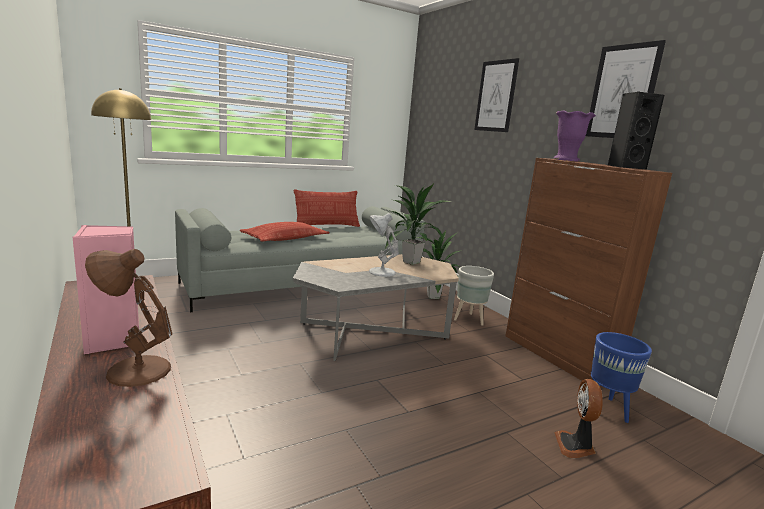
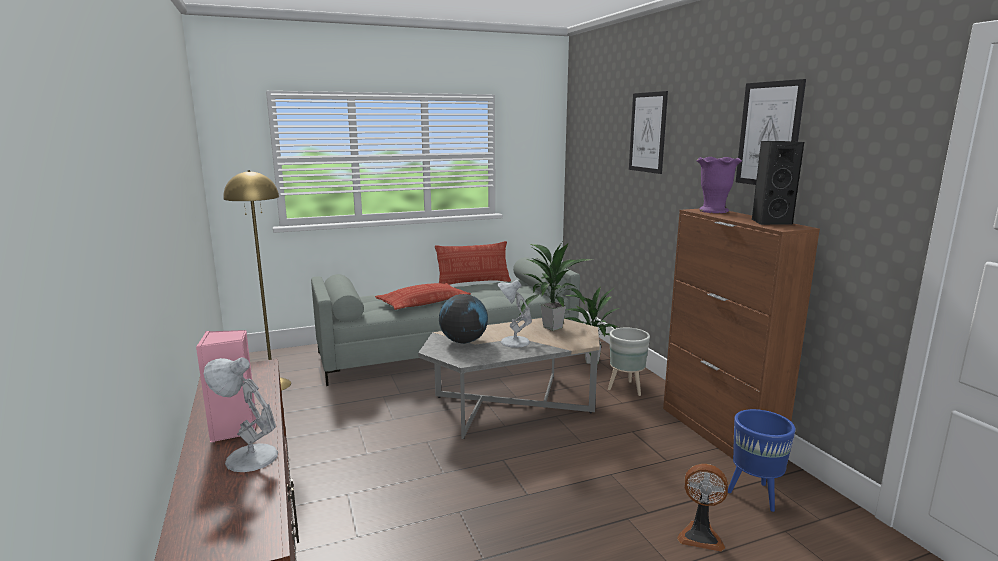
camera: 10 degrees right, 0 degrees up
brown table lamp [85,249,172,387] -> white table lamp [204,357,278,472]
fan [554,379,603,458] -> fan turned 90 degrees counterclockwise [677,464,728,552]
none -> globe [439,294,488,344]

